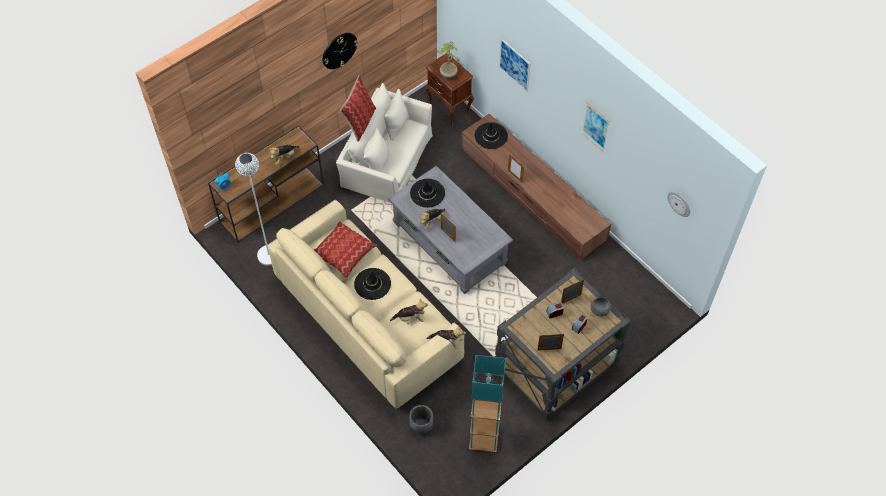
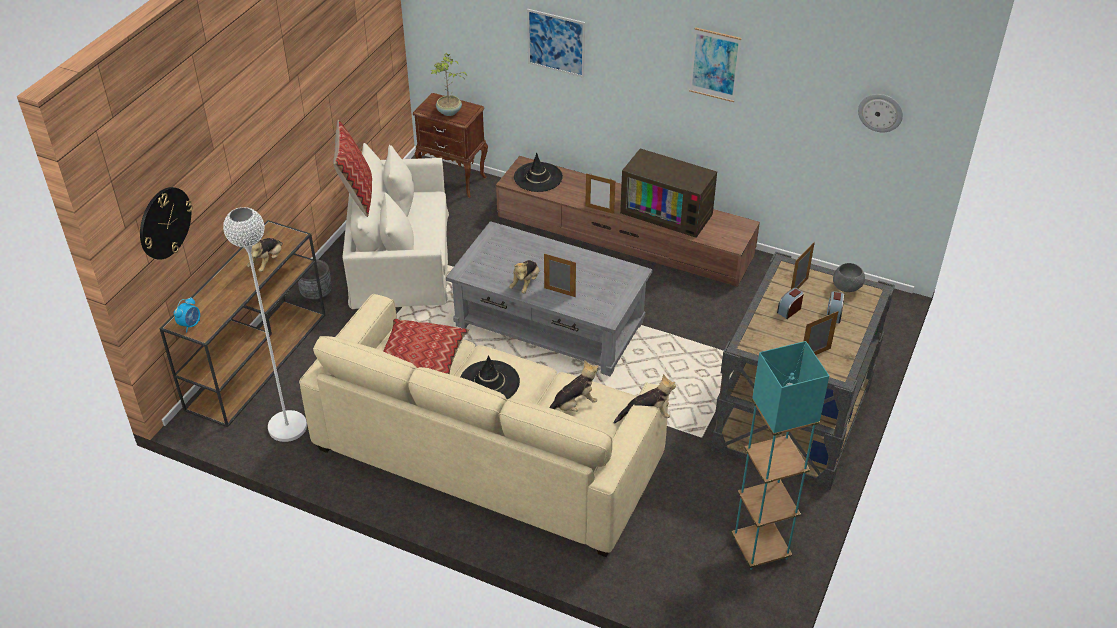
camera: 25 degrees left, 15 degrees down
wall clock [322,33,358,69] -> wall clock moved to [140,187,193,260]
grey planter [409,405,433,434] -> grey planter moved to [298,259,332,303]
black hat [410,179,445,208] -> none
none -> television [620,148,717,238]

